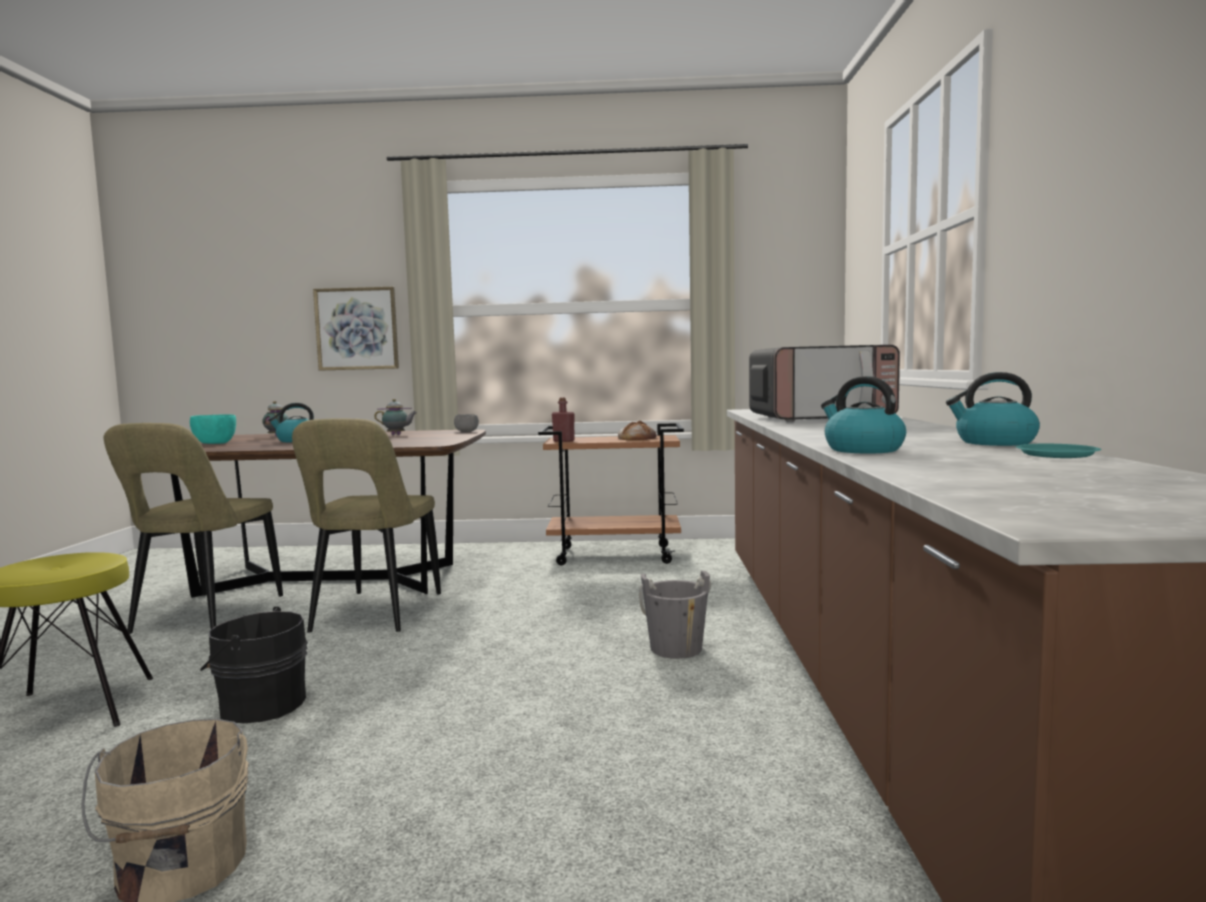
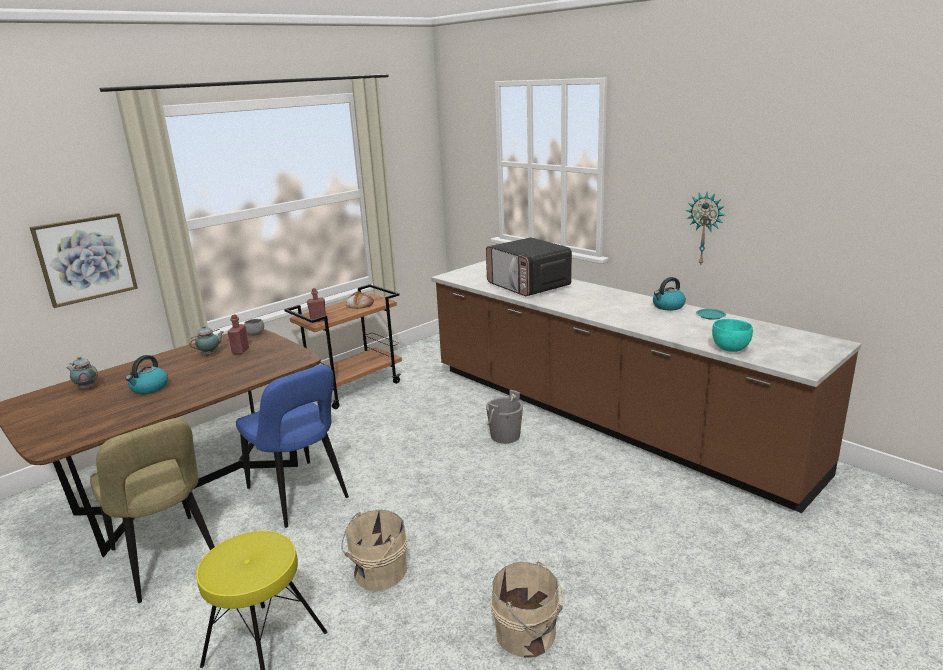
camera: 45 degrees left, 15 degrees up
turquoise bowl [190,414,236,444] -> turquoise bowl moved to [712,319,753,352]
black bucket [200,606,308,723] -> beige bucket [341,509,407,592]
beige chair [292,418,441,633] -> blue chair [236,365,349,528]
microwave [749,345,900,422] -> microwave turned 105 degrees clockwise [486,237,572,296]
kettle [821,376,906,453] -> none
none -> red bottle [228,315,249,354]
none -> wall clock [686,192,725,266]

